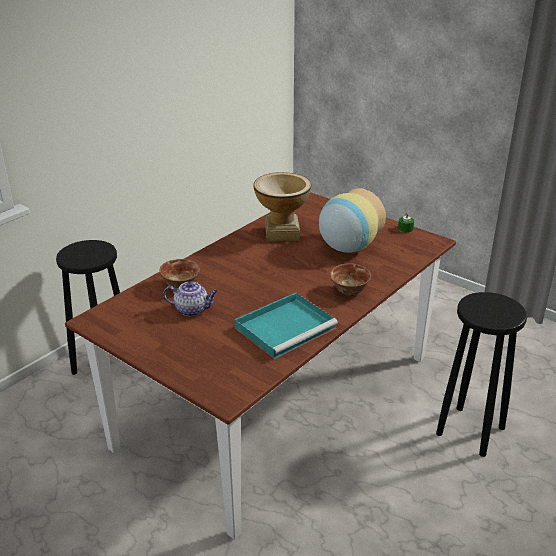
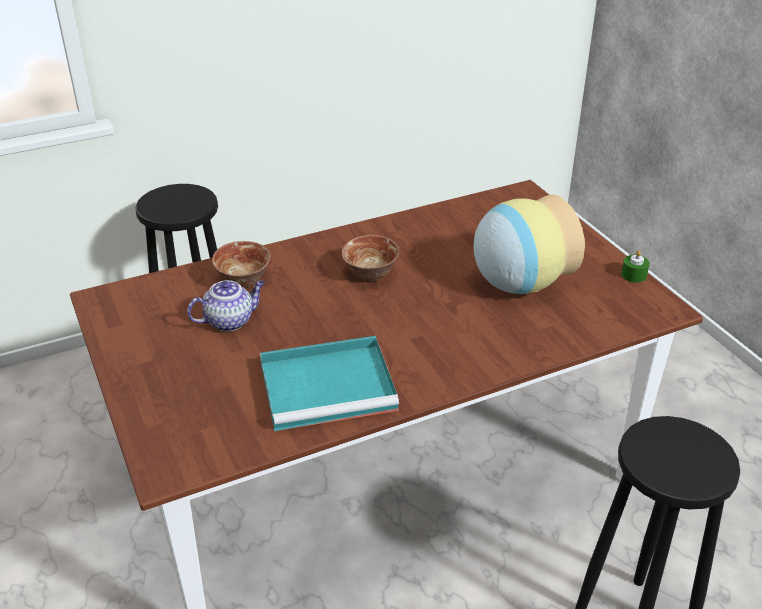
camera: 25 degrees right, 5 degrees up
teapot [163,282,218,316] -> teapot turned 60 degrees counterclockwise [187,280,265,332]
vase [253,172,311,242] -> none
bowl [330,263,371,296] -> bowl moved to [341,235,399,281]

